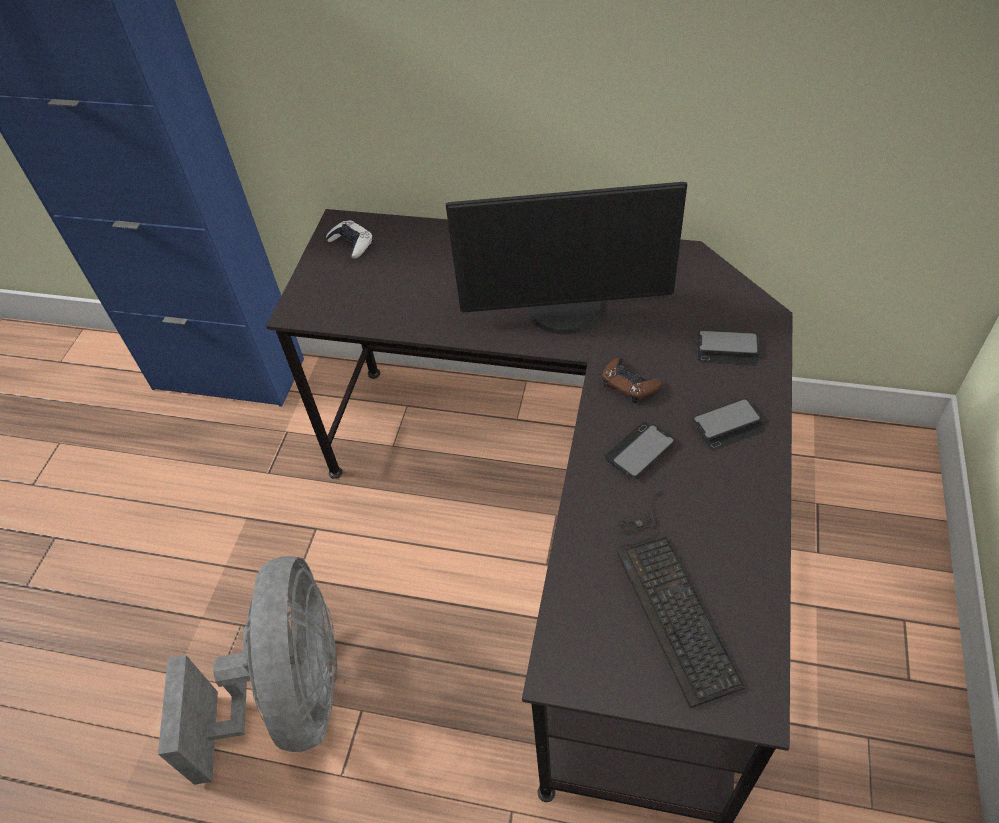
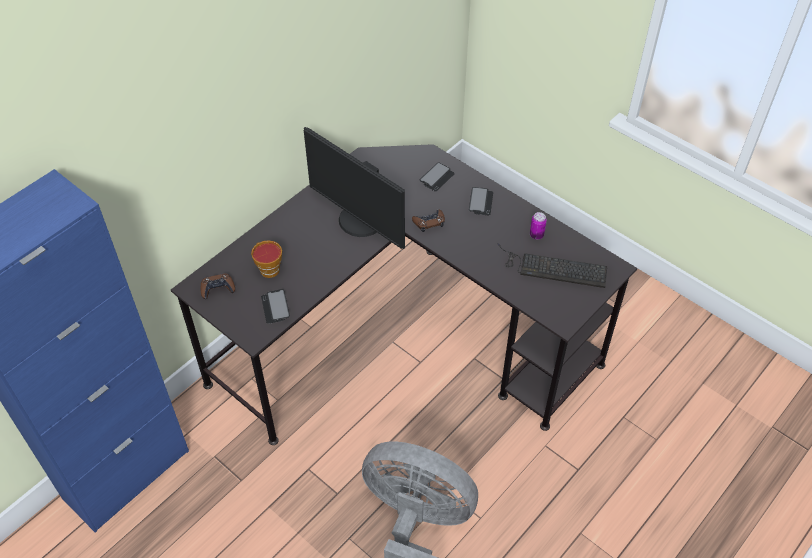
camera: 65 degrees left, 0 degrees up
white game controller [326,220,373,259] -> brown game controller [201,273,235,299]
monitor [446,182,687,334] -> monitor turned 105 degrees clockwise [304,127,405,249]
phone [604,422,675,477] -> phone moved to [261,289,290,324]
none -> cup [251,240,282,278]
none -> can [530,212,547,240]

